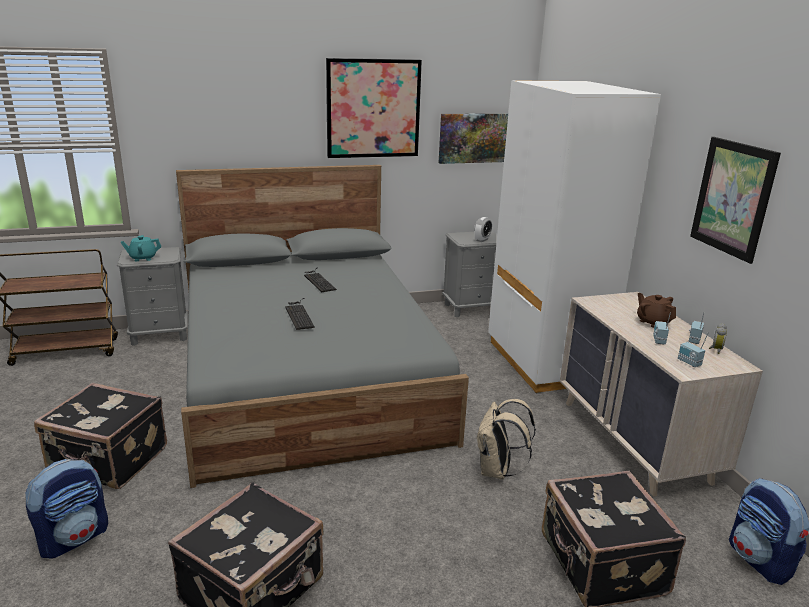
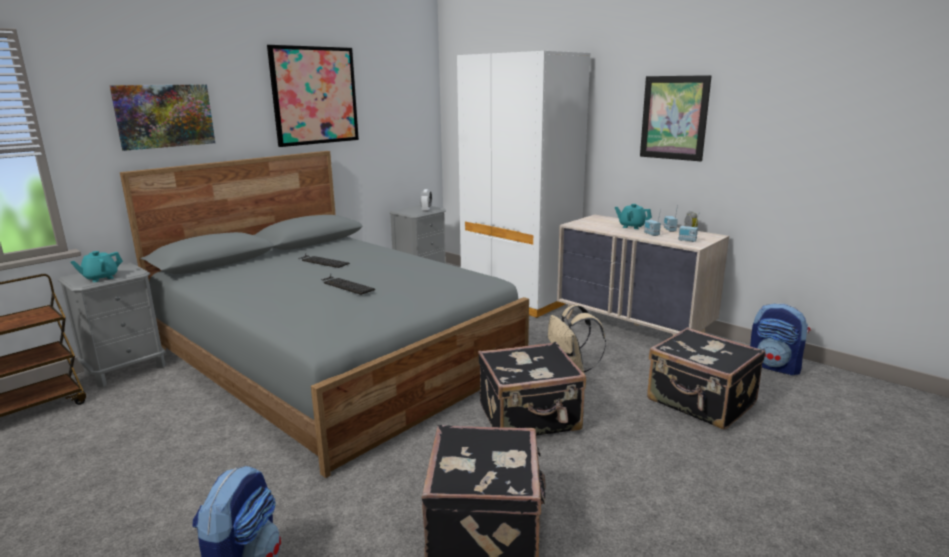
camera: 30 degrees left, 5 degrees down
black suitcase [34,383,167,489] -> black suitcase moved to [478,342,586,436]
picture [439,113,508,164] -> picture moved to [110,84,215,151]
brown teapot [637,293,676,328] -> turquoise teapot [615,204,652,229]

